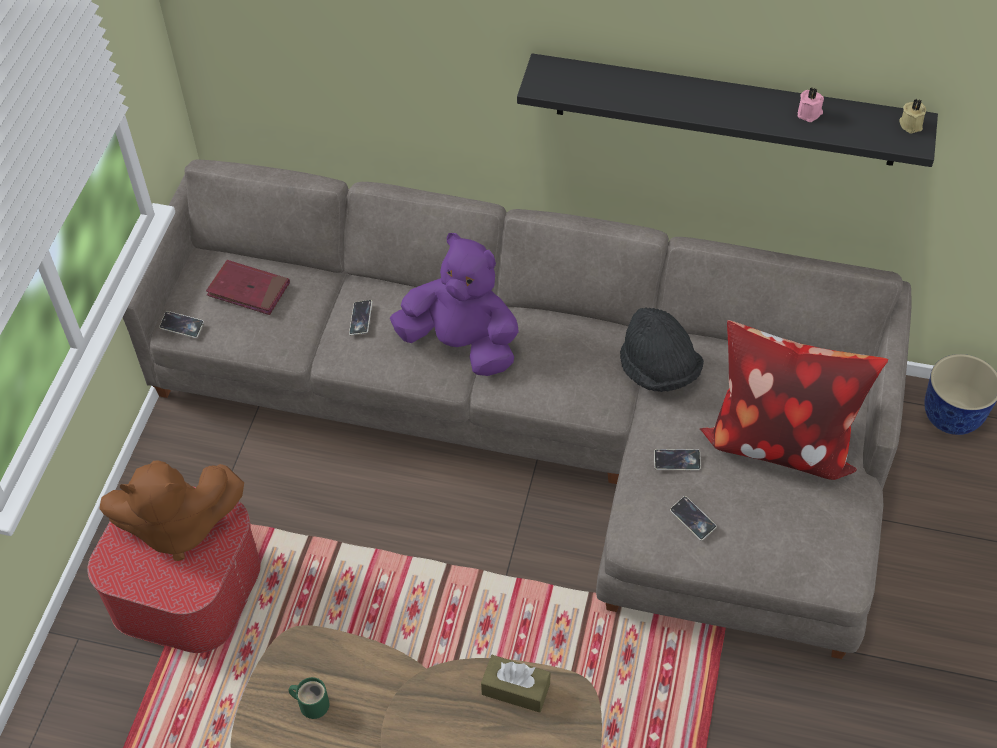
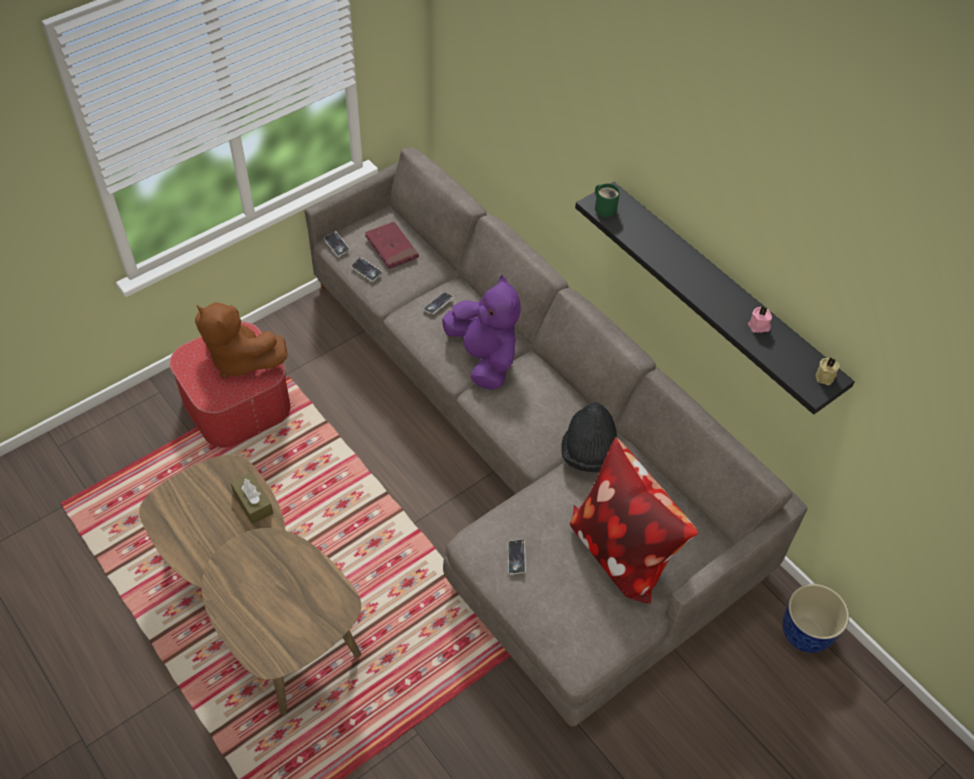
camera: 35 degrees right, 0 degrees up
green mug [288,677,329,719] -> green mug moved to [595,183,620,217]
brown tissue box [481,655,551,713] -> brown tissue box moved to [231,473,273,524]
phone [654,449,701,470] -> phone moved to [351,257,382,282]

